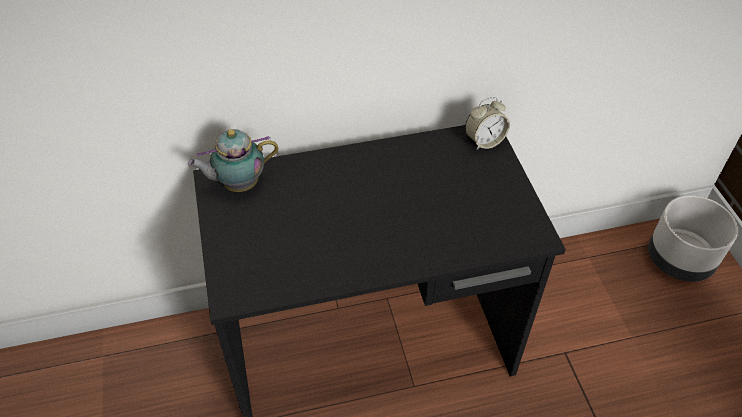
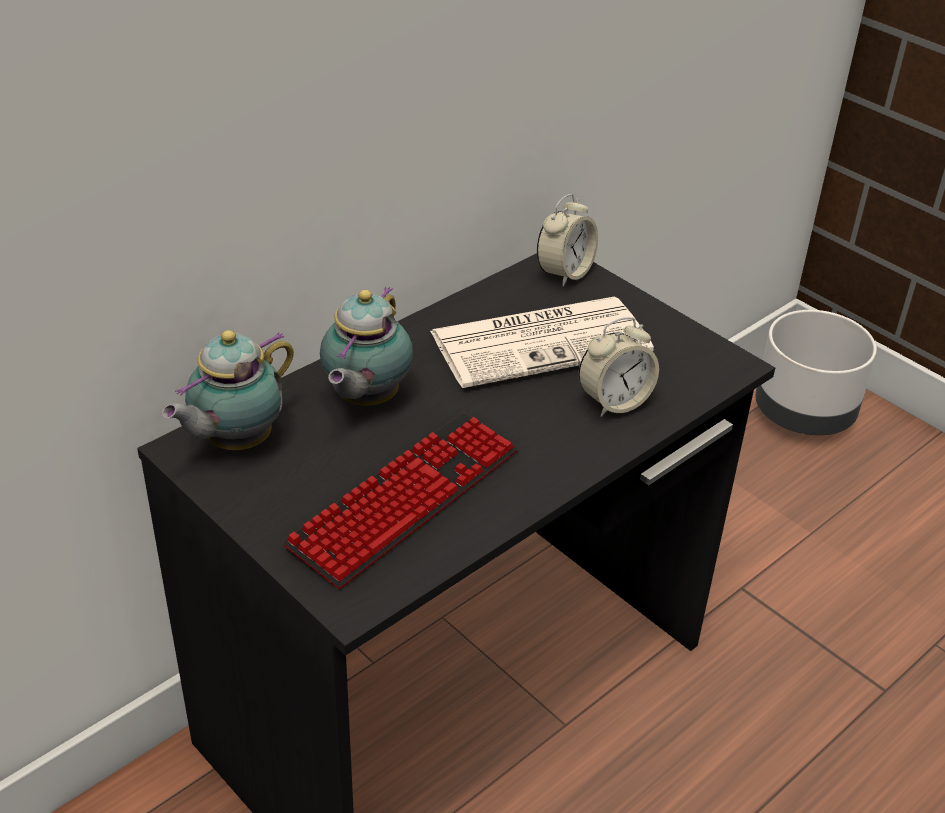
camera: 30 degrees left, 10 degrees down
none -> keyboard [283,412,518,589]
none -> teapot [320,287,413,406]
none -> newspaper [430,297,654,388]
none -> alarm clock [578,317,659,417]

